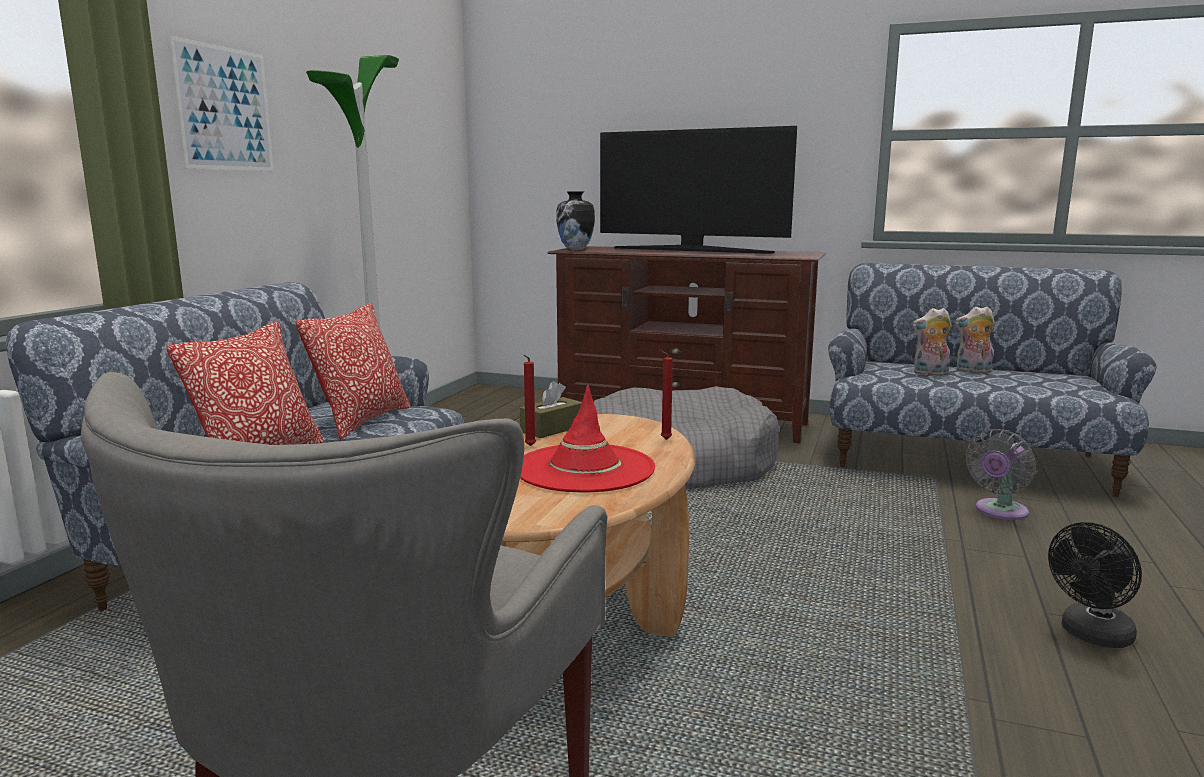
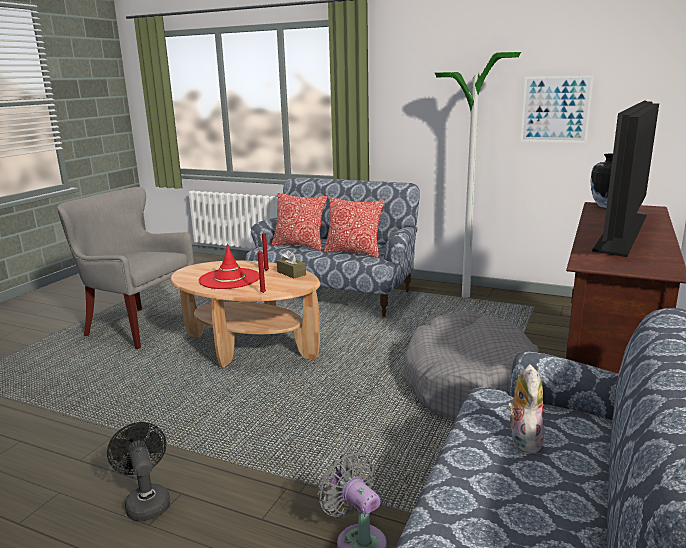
camera: 95 degrees right, 5 degrees up
picture [169,35,274,171] -> picture moved to [521,75,594,143]
plush toy [955,307,995,373] -> none

